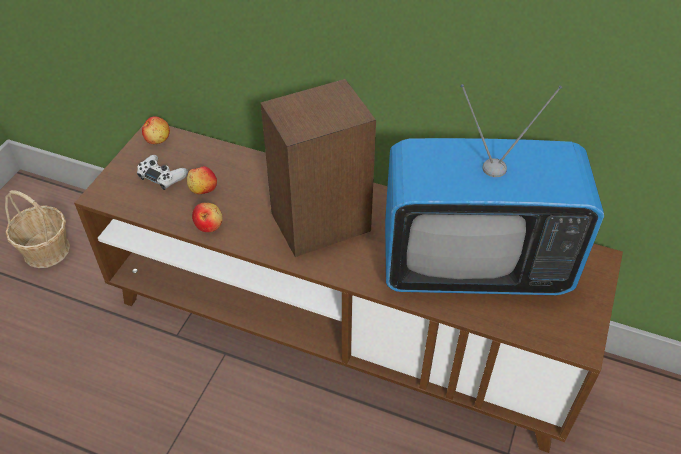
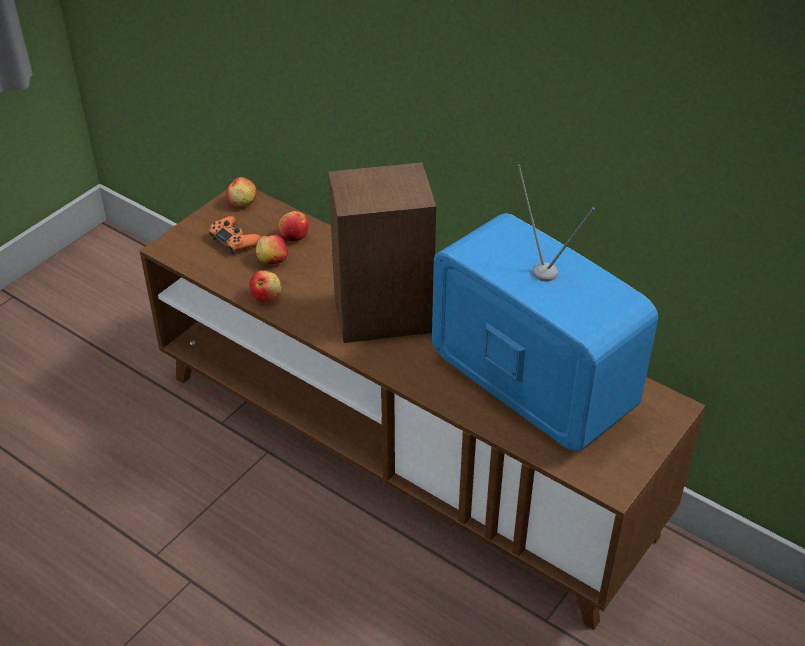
camera: 15 degrees right, 5 degrees down
basket [5,190,70,268] -> none
white game controller [137,155,188,190] -> orange game controller [209,216,261,254]
television [385,84,604,295] -> television turned 150 degrees counterclockwise [432,164,658,451]
none -> apple [278,211,309,241]

